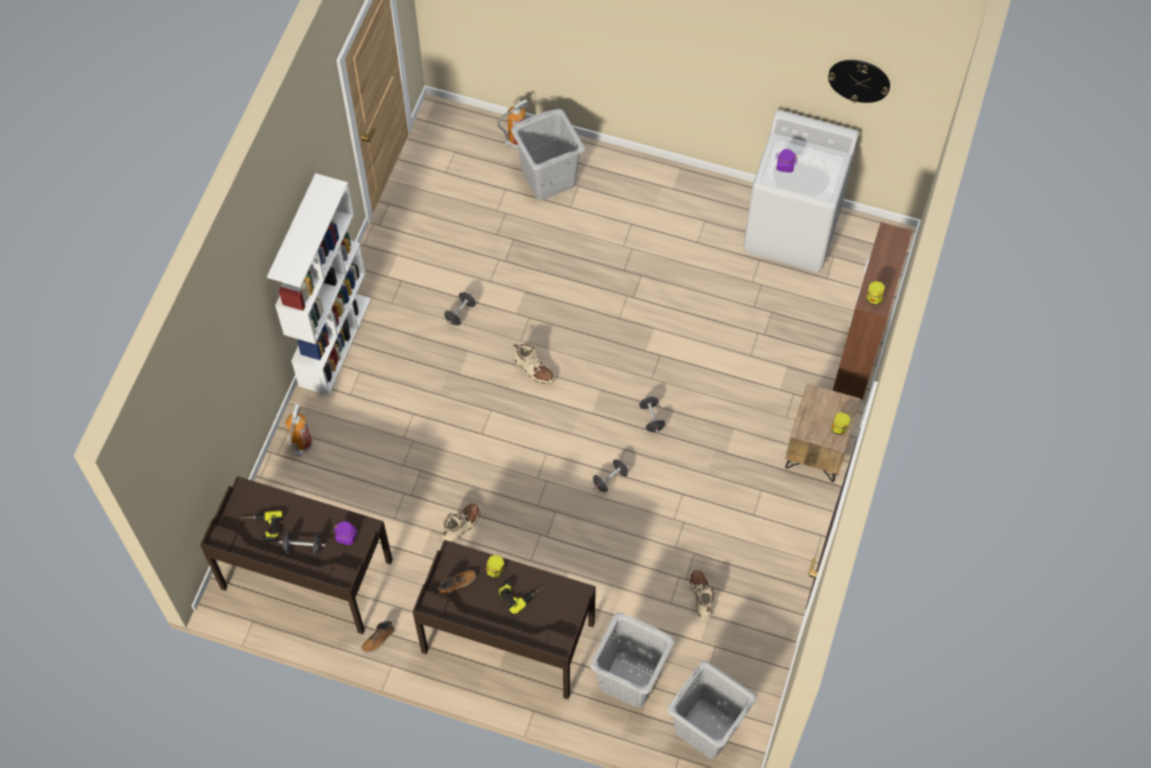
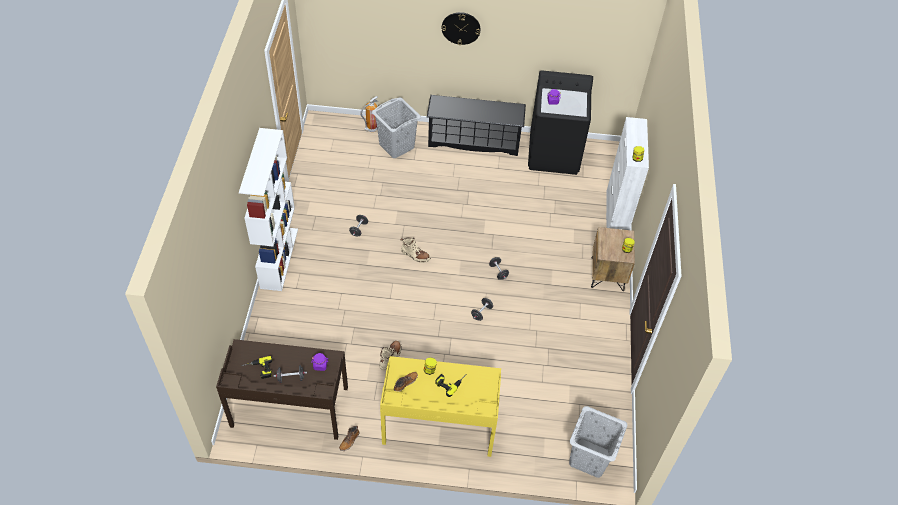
camera: 15 degrees left, 10 degrees down
fire extinguisher [285,403,313,456] -> none
brown desk [413,540,596,699] -> yellow desk [380,356,501,457]
grey laundry basket [590,613,674,708] -> none
beige boot [689,570,714,619] -> none
white washing machine [743,110,859,272] -> black washing machine [528,70,593,175]
wall clock [828,60,890,103] -> wall clock moved to [442,12,481,45]
brown cabinet [833,222,912,400] -> white cabinet [606,117,649,230]
none -> black shoe rack [427,95,526,156]

